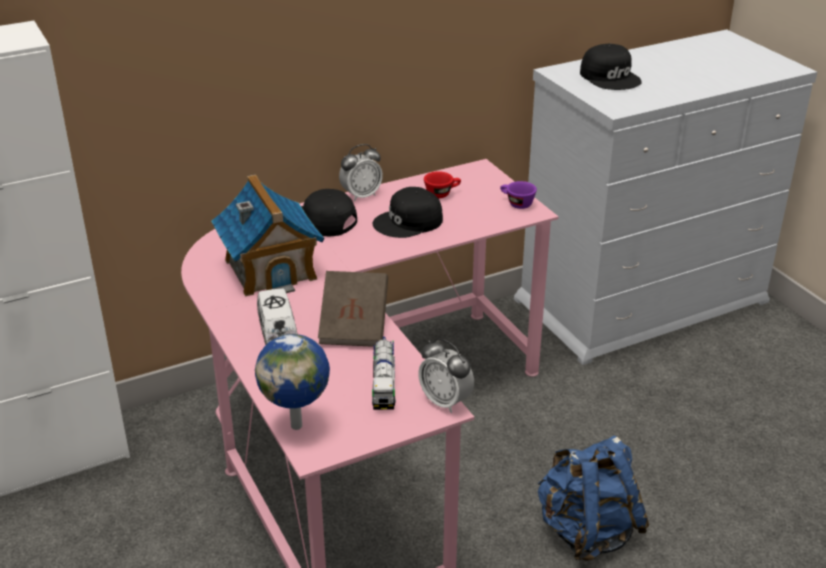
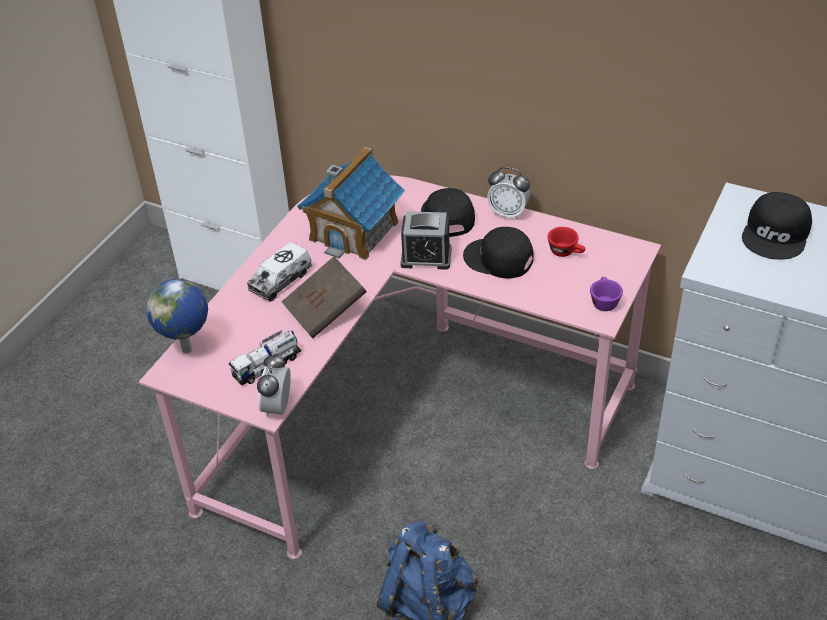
camera: 55 degrees right, 10 degrees up
none -> alarm clock [401,211,452,270]

